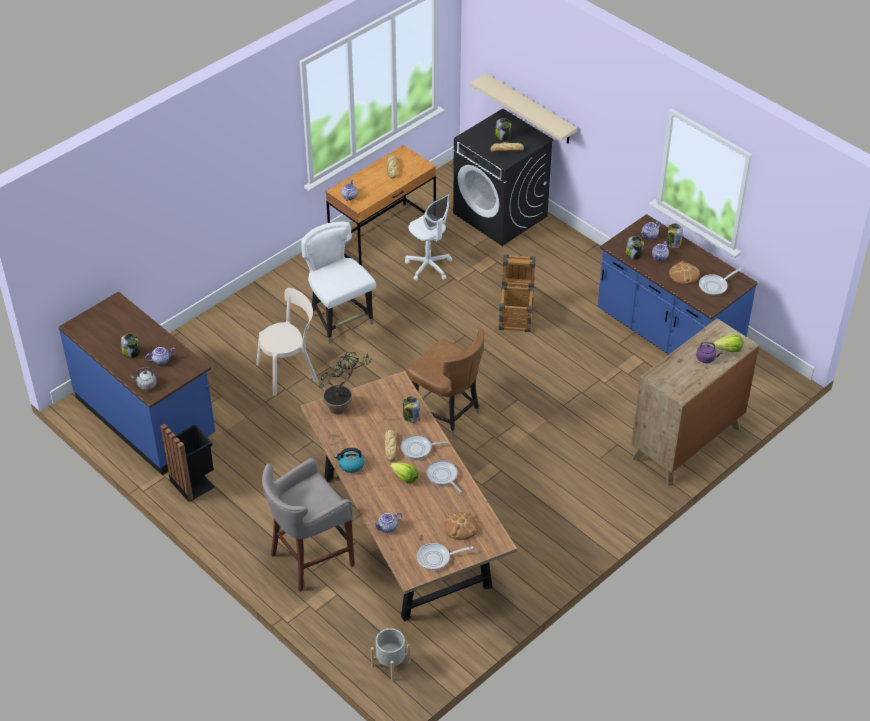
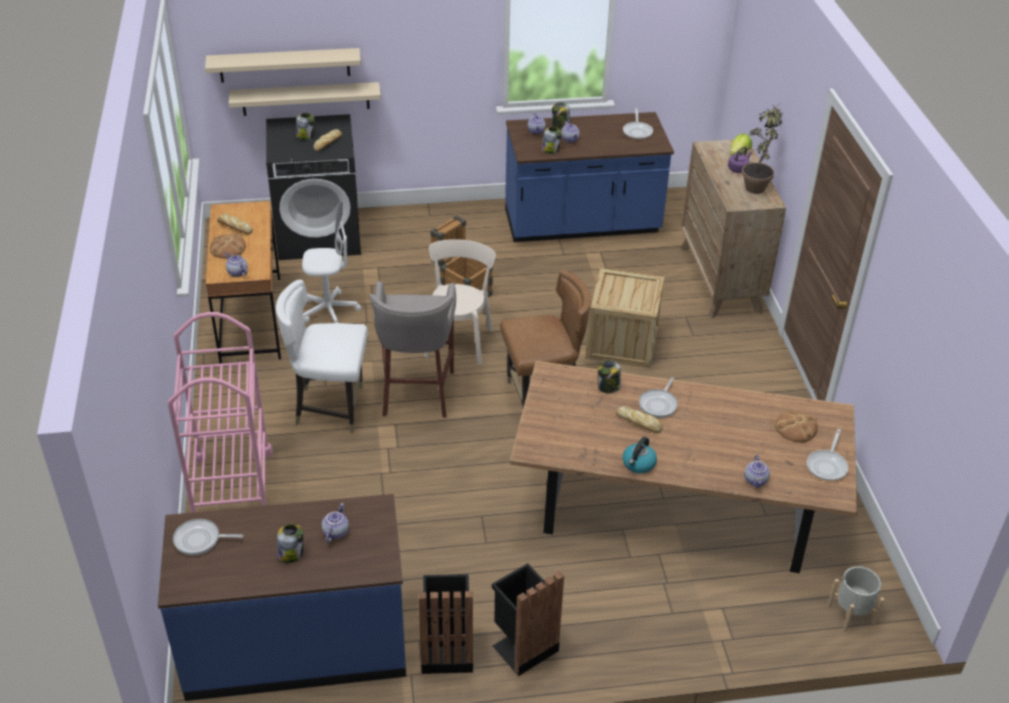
camera: 55 degrees left, 5 degrees down
grey kettle [131,367,157,390] -> none
beige chair [256,288,318,396] -> beige chair moved to [424,239,496,365]
grey stool [262,458,355,592] -> grey stool moved to [369,281,456,418]
potted plant [319,352,372,415] -> potted plant moved to [742,104,782,194]
lettuce [390,462,418,484] -> none
frying pan [426,460,462,493] -> frying pan moved to [173,519,243,556]
bread [669,261,700,285] -> bread moved to [210,234,246,258]
none -> pink cart [167,312,273,513]
none -> beige shelf [205,48,361,83]
none -> black trash can [492,563,564,676]
none -> crate [585,268,664,368]

